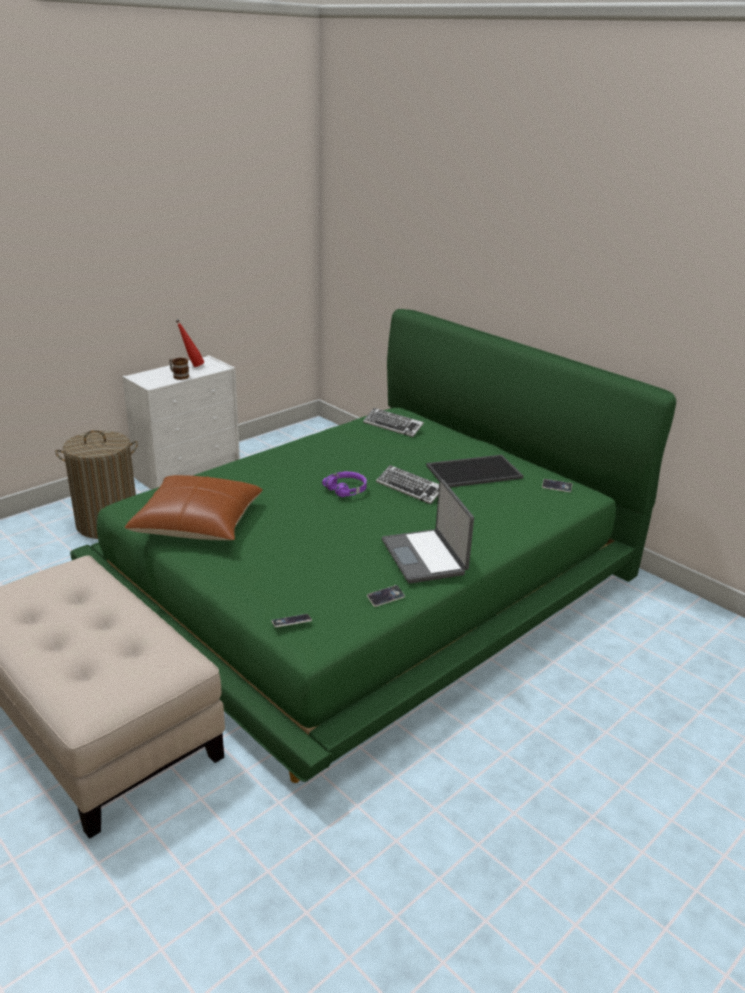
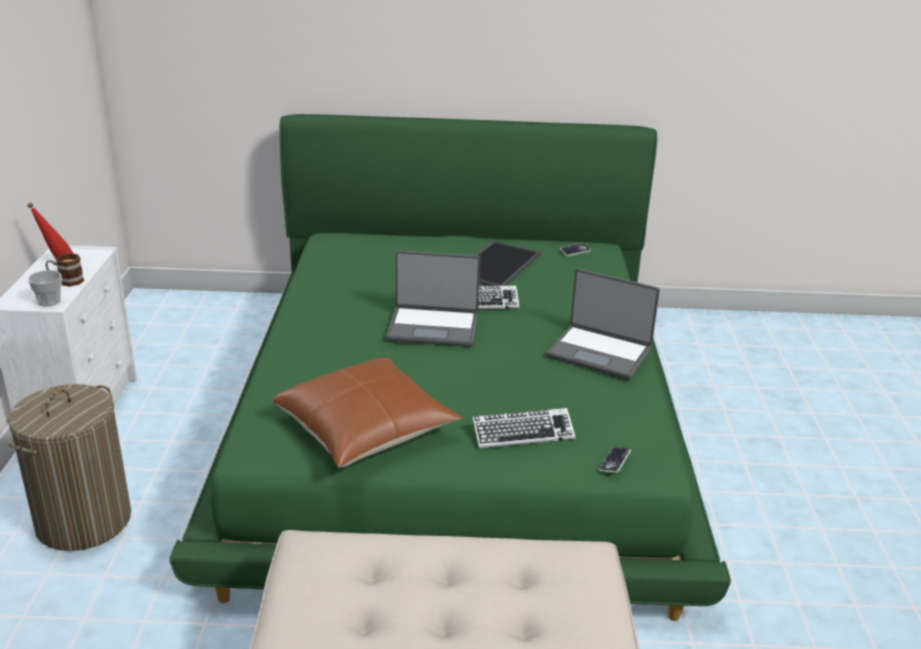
camera: 45 degrees left, 0 degrees up
purple headphones [322,471,367,497] -> laptop [386,250,480,347]
keyboard [363,408,424,437] -> keyboard moved to [472,408,576,449]
phone [367,585,405,607] -> none
none -> cup [28,270,62,307]

